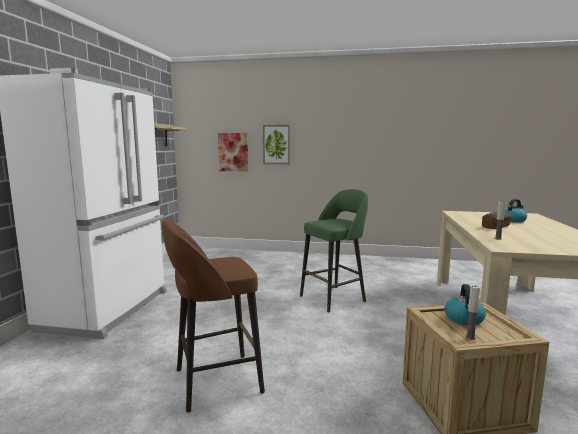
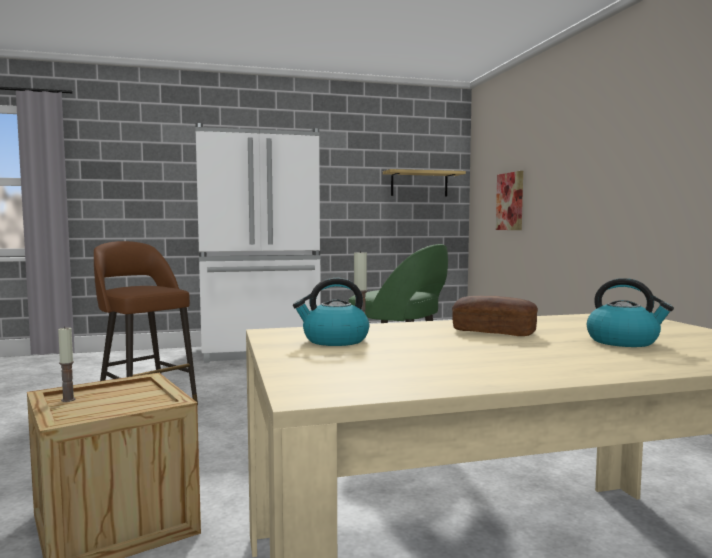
camera: 65 degrees right, 5 degrees down
picture [263,125,290,164] -> none
kettle [445,284,486,326] -> kettle moved to [293,278,369,346]

